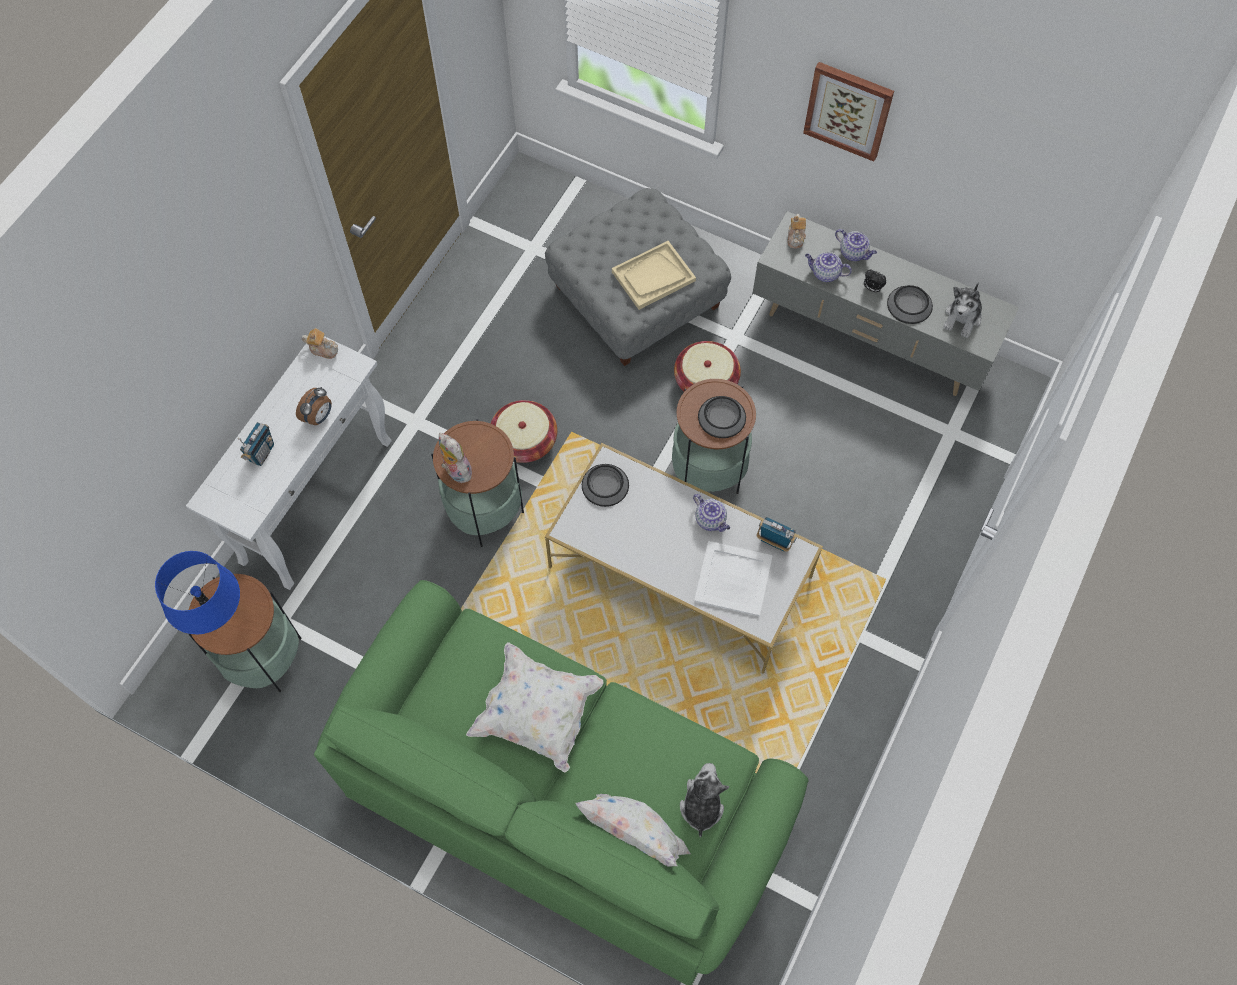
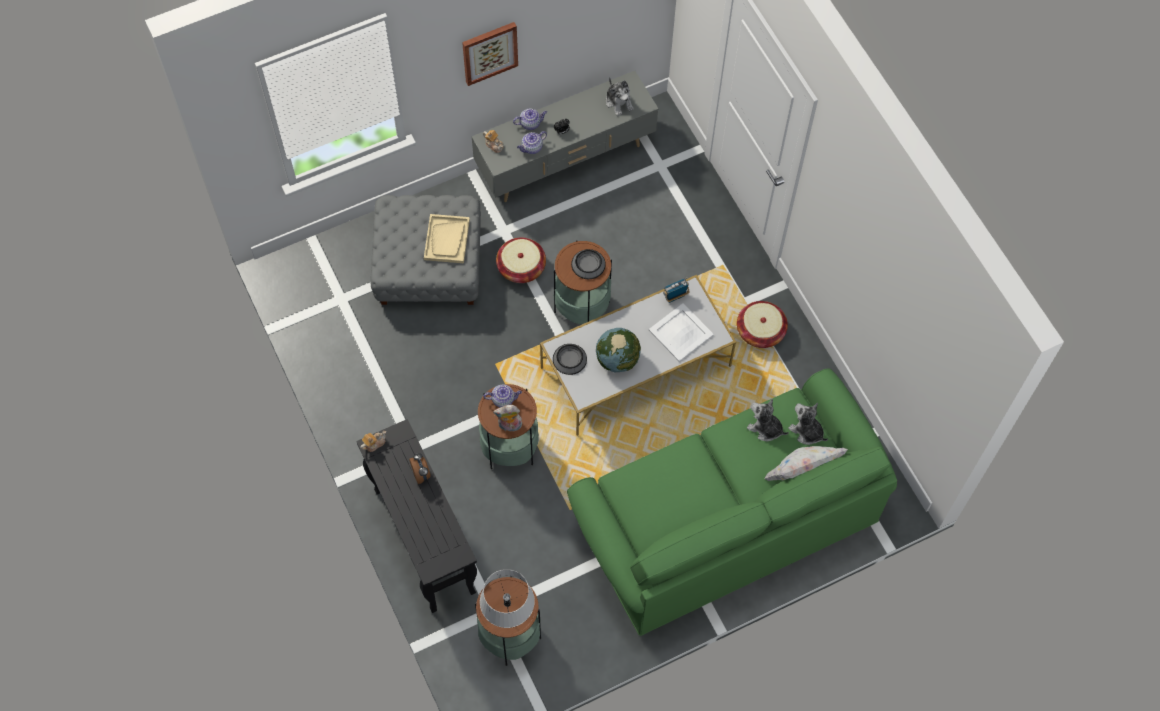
camera: 55 degrees left, 0 degrees up
blue table lamp [155,551,240,635] -> grey table lamp [480,569,535,628]
white console table [186,336,392,590] -> black console table [356,419,477,613]
radio [238,422,274,466] -> none
white pillow [466,642,604,772] -> none
basket [490,400,557,463] -> basket moved to [737,301,788,348]
teapot [693,494,730,532] -> teapot moved to [484,384,522,407]
bowl [887,285,933,324] -> none
none -> globe [596,328,641,372]
none -> plush toy [747,398,789,441]

